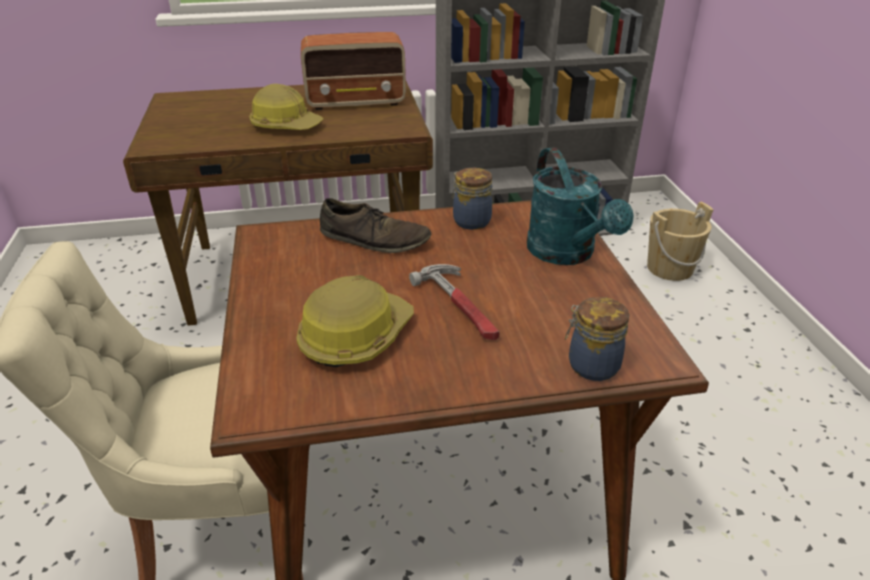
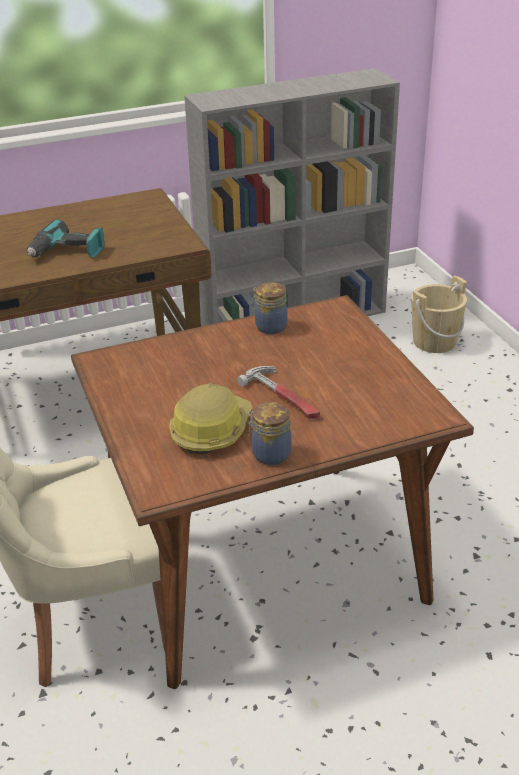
camera: 10 degrees left, 0 degrees up
hard hat [249,84,323,130] -> power drill [27,220,104,258]
radio [301,32,406,110] -> none
brown shoe [320,198,431,253] -> none
turquoise watering can [527,147,634,265] -> none
jar [565,297,629,381] -> jar moved to [247,402,291,465]

